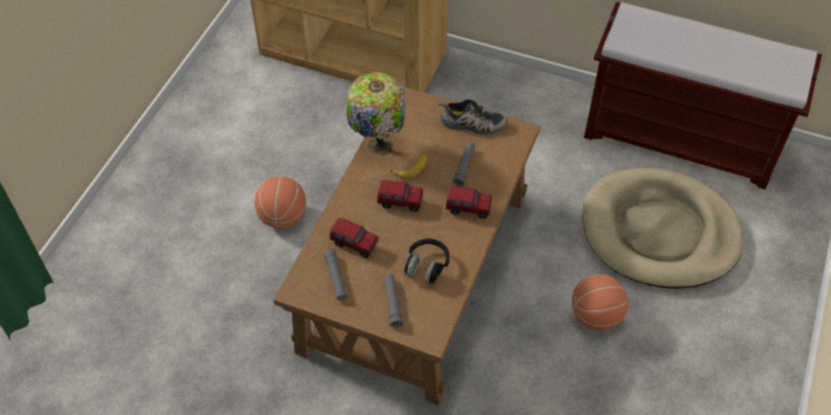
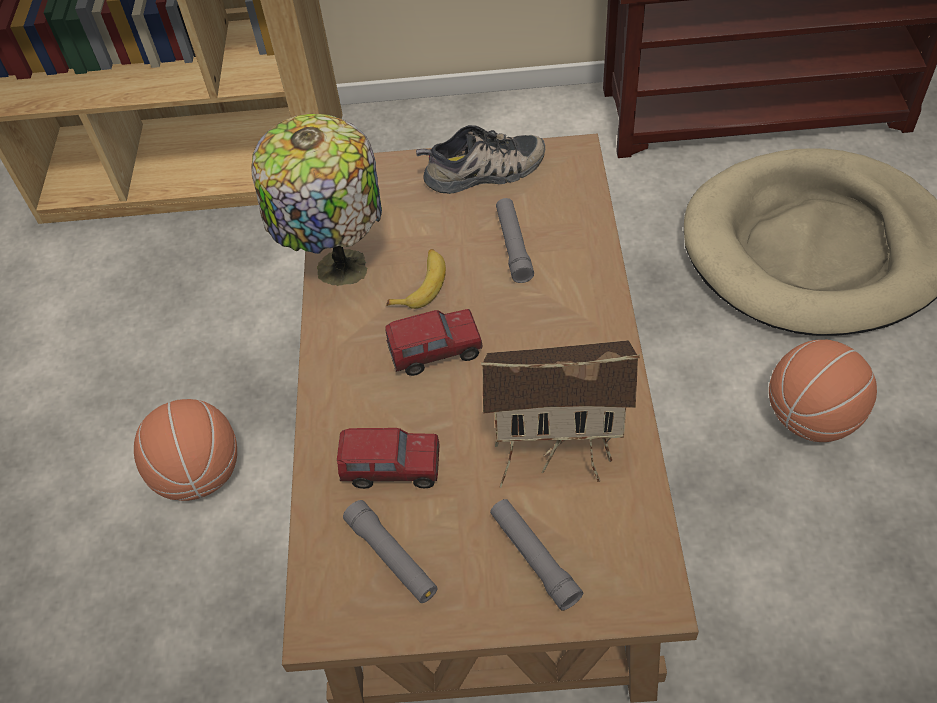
camera: 20 degrees left, 0 degrees up
black headphones [404,239,450,284] -> toy house [481,340,640,488]
toy truck [446,186,492,219] -> none

